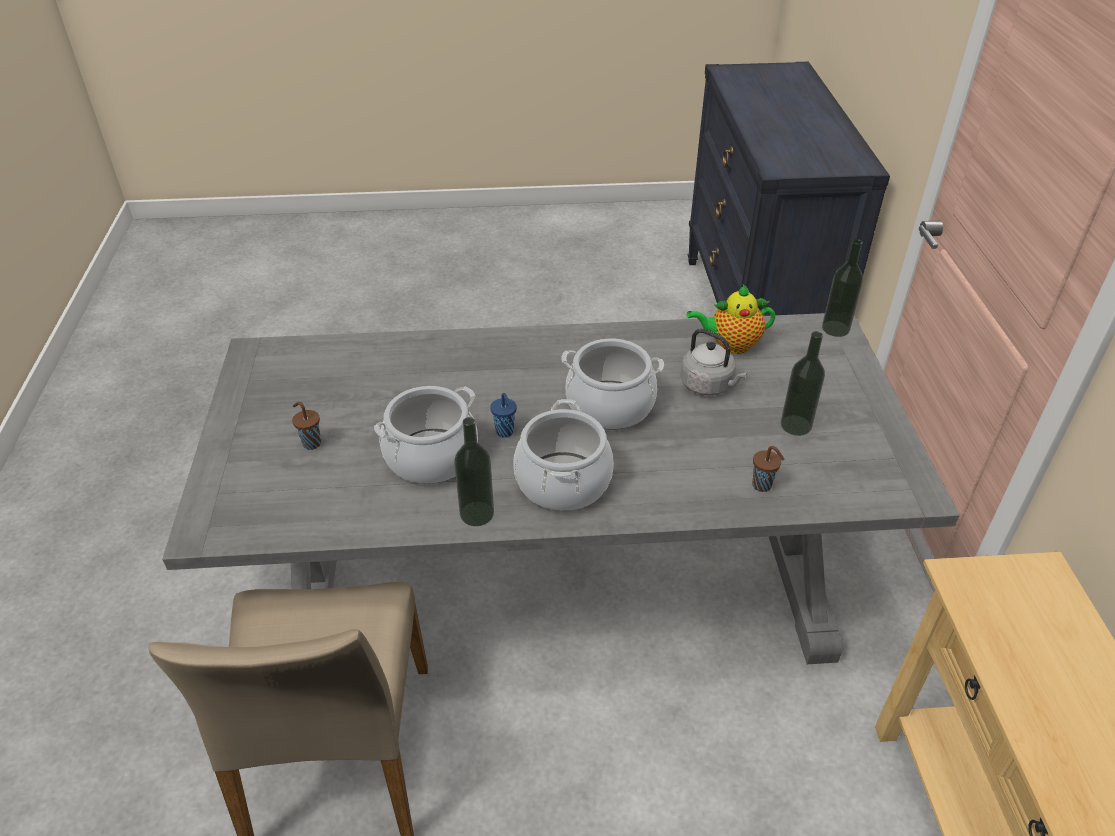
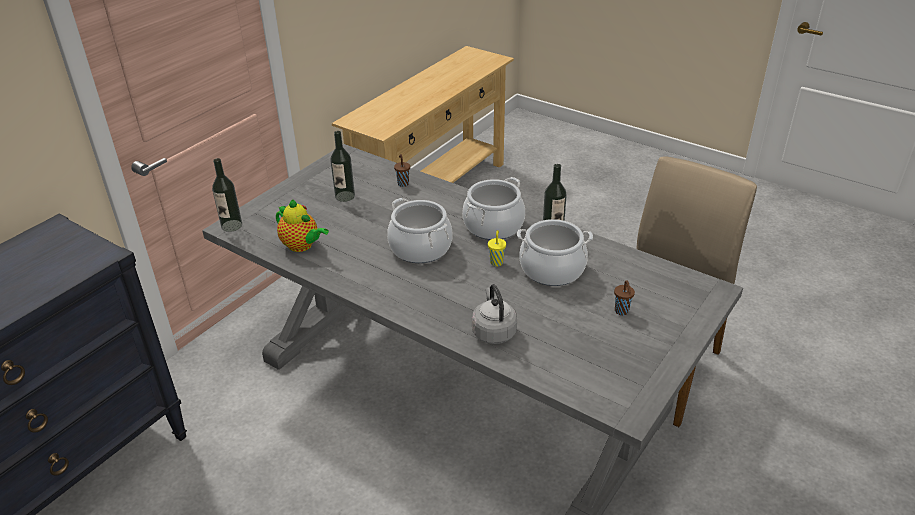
camera: 140 degrees left, 5 degrees down
blue cup [490,393,517,438] -> yellow cup [488,230,506,267]
grey kettle [680,328,747,396] -> grey kettle moved to [472,284,517,344]

